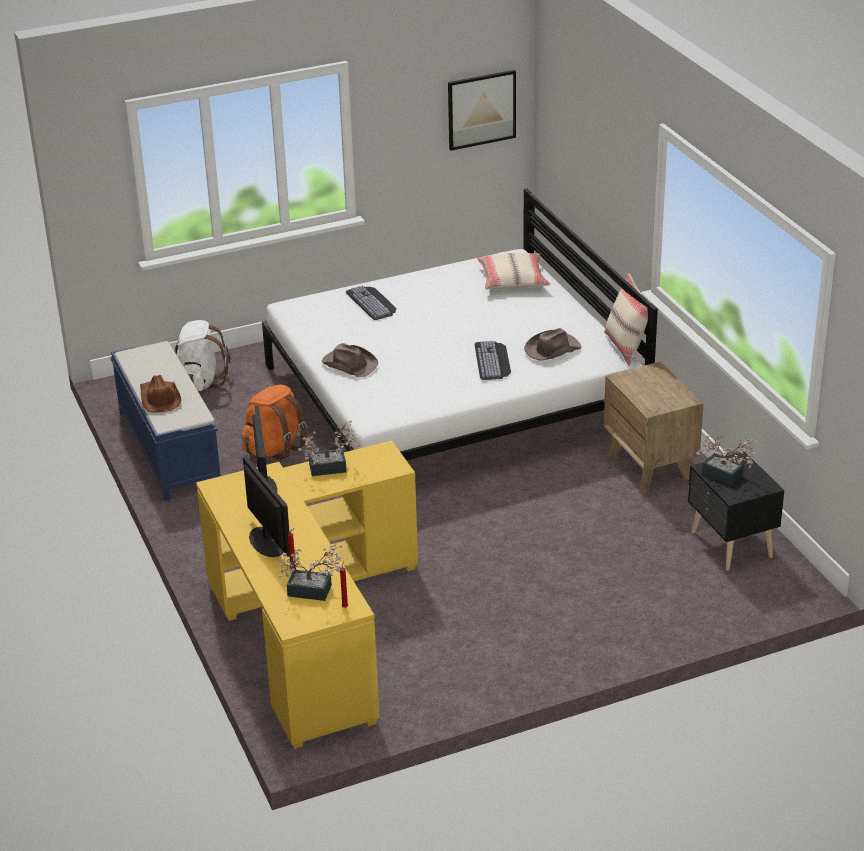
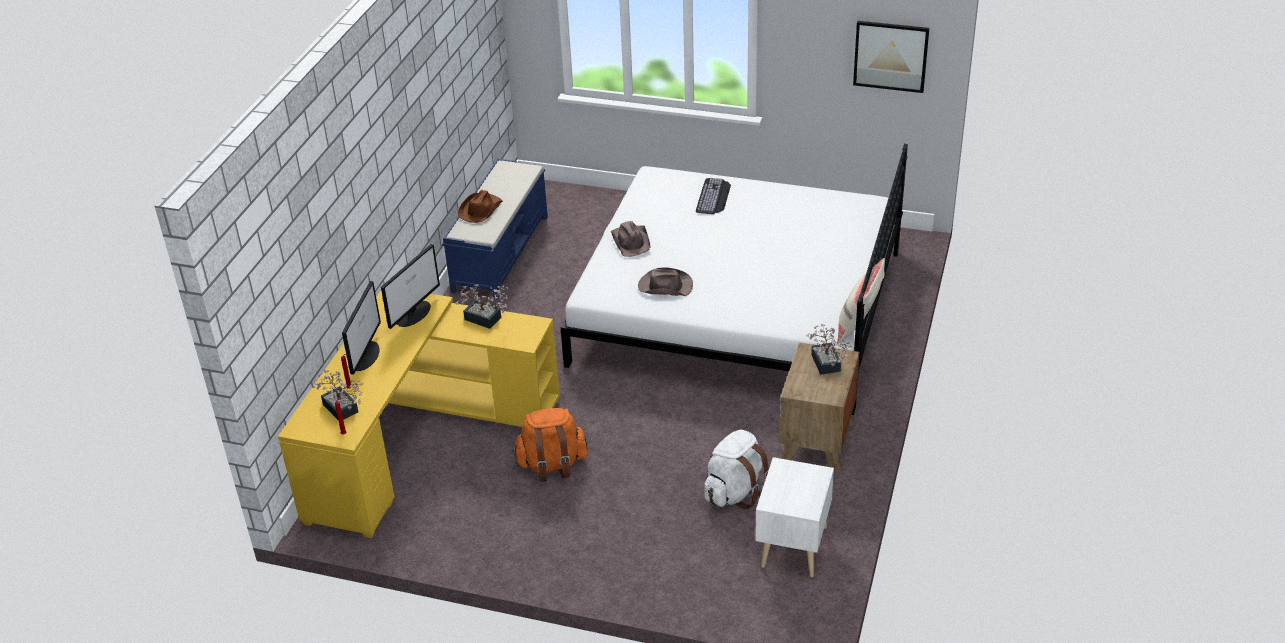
camera: 40 degrees right, 5 degrees up
white backpack [174,320,230,391] -> white backpack moved to [704,430,769,510]
orange backpack [242,384,307,460] -> orange backpack moved to [512,408,588,482]
keyboard [474,341,511,380] -> none
beige pillow [477,253,550,289] -> none
brown hat [524,328,581,360] -> brown hat moved to [638,267,693,296]
black nightstand [688,452,784,571] -> white nightstand [755,457,834,577]
potted plant [696,435,758,485] -> potted plant moved to [807,324,852,375]

